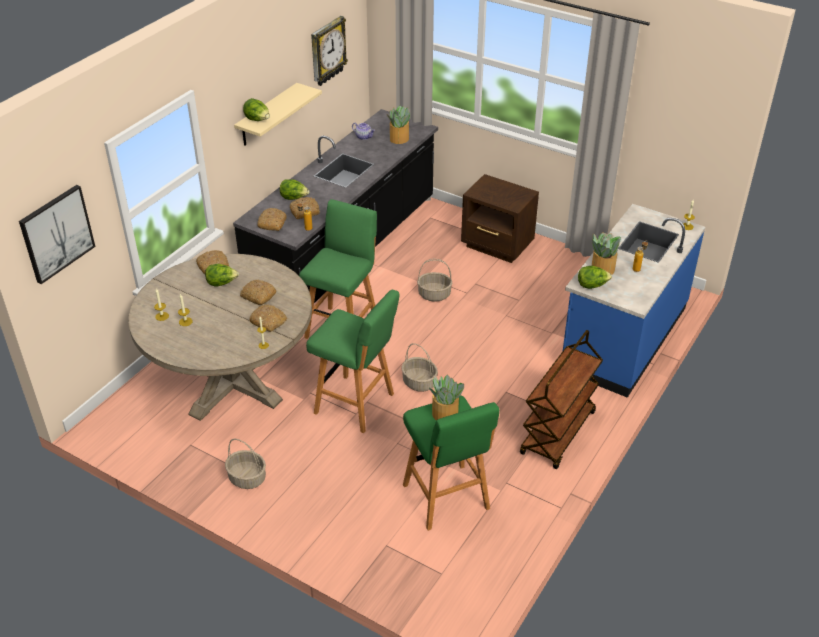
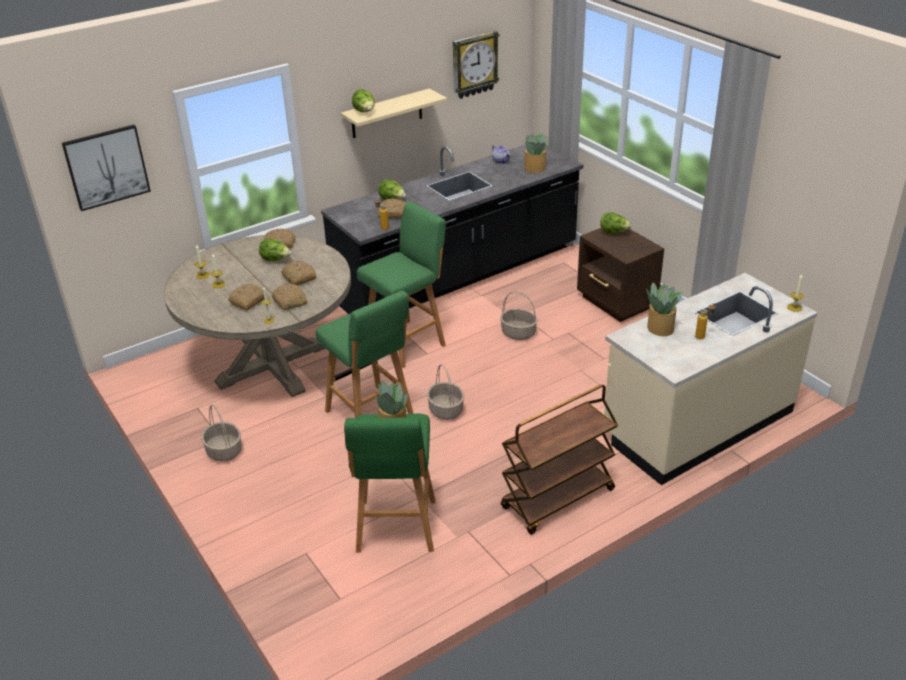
camera: 25 degrees right, 5 degrees down
bread [257,208,287,231] -> bread moved to [228,283,265,310]
blue counter [563,204,705,398] -> beige counter [604,273,818,485]
lettuce [578,266,612,289] -> lettuce moved to [600,213,632,234]

